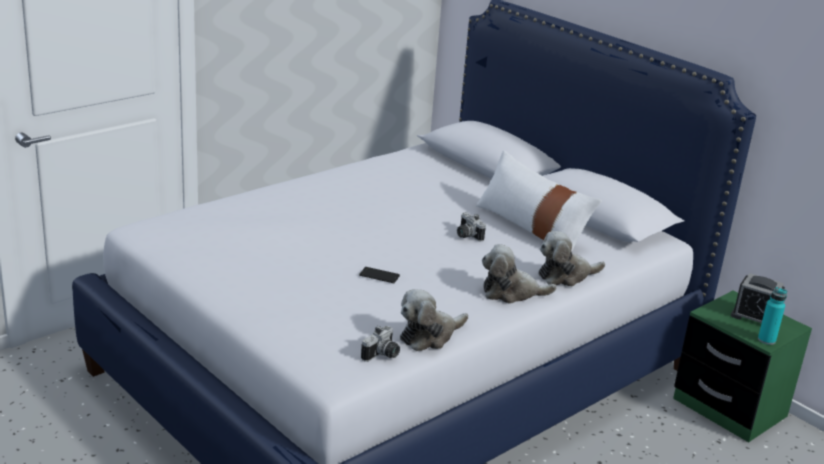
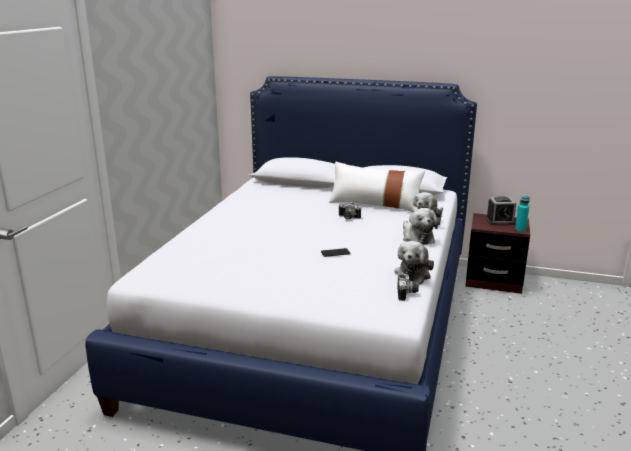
camera: 30 degrees left, 5 degrees down
plush toy [482,244,557,304] -> plush toy turned 75 degrees counterclockwise [403,208,438,245]
green nightstand [673,290,812,442] -> brown nightstand [465,213,530,294]

